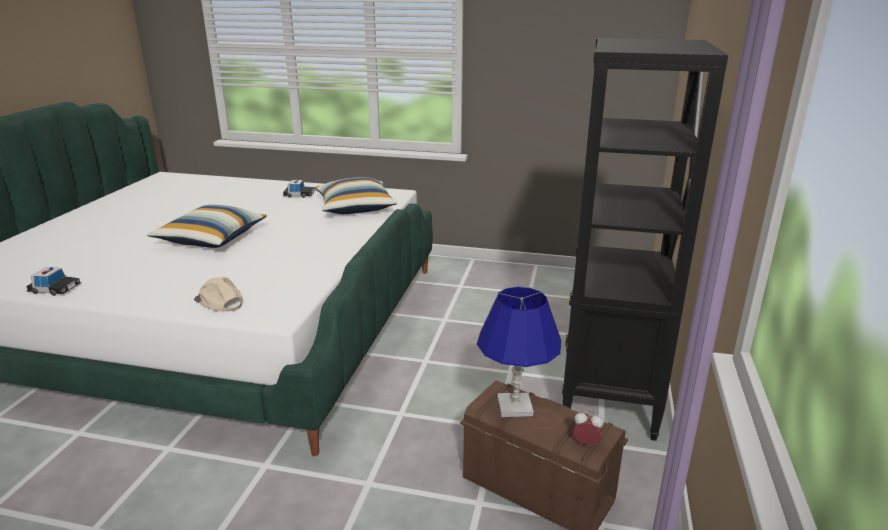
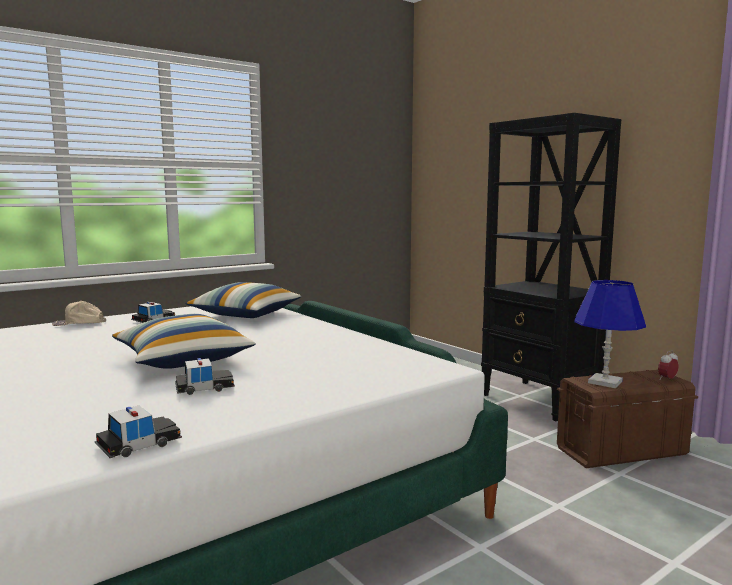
camera: 50 degrees left, 15 degrees down
beige cap [194,277,242,312] -> beige cap moved to [52,301,106,326]
none -> toy car [175,358,235,395]

